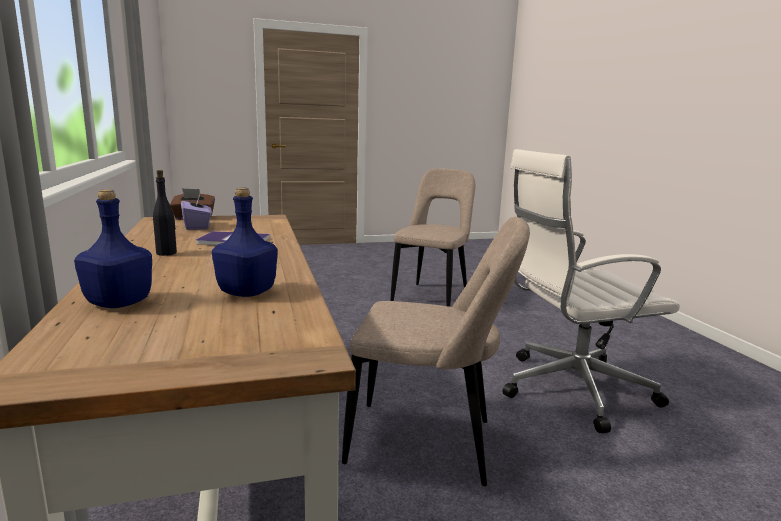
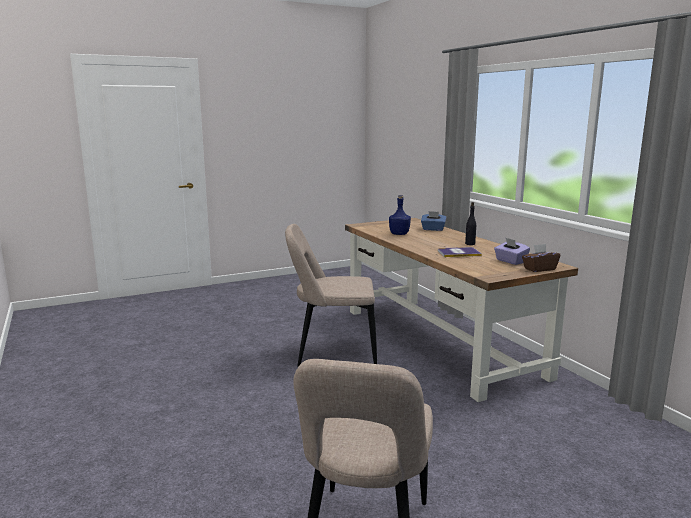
camera: 170 degrees right, 0 degrees up
blue bottle [74,189,152,308] -> blue tissue box [421,211,447,231]
white office chair [502,149,680,433] -> none

